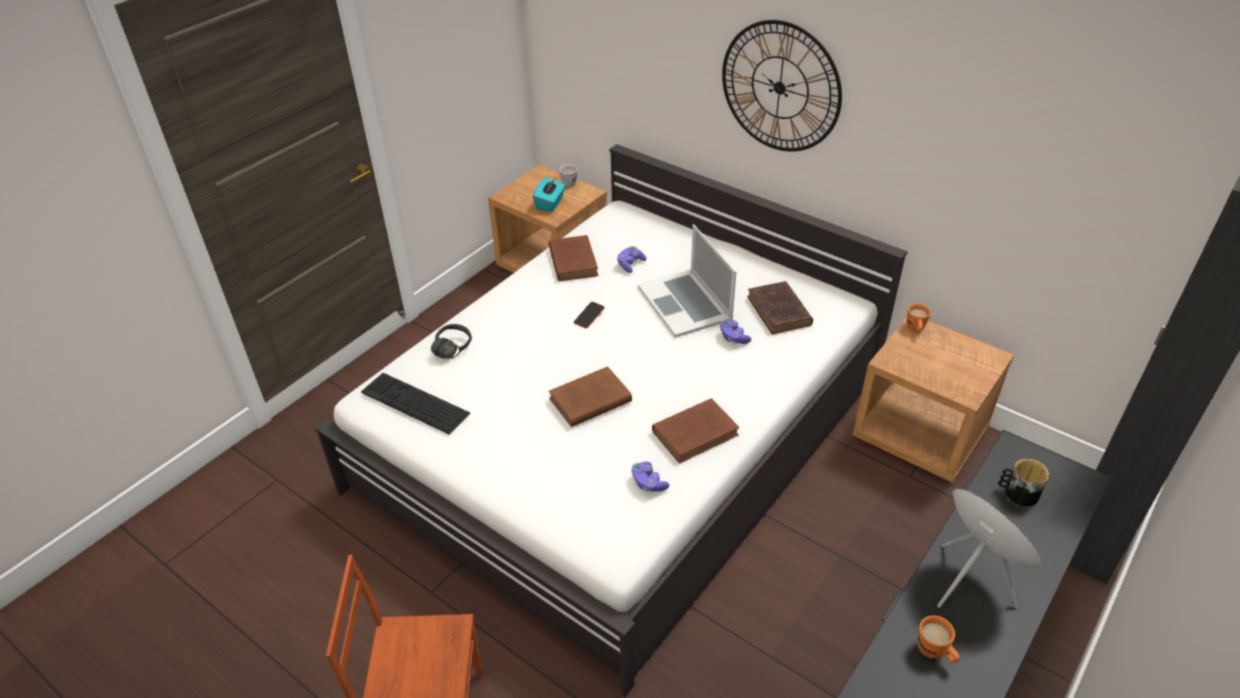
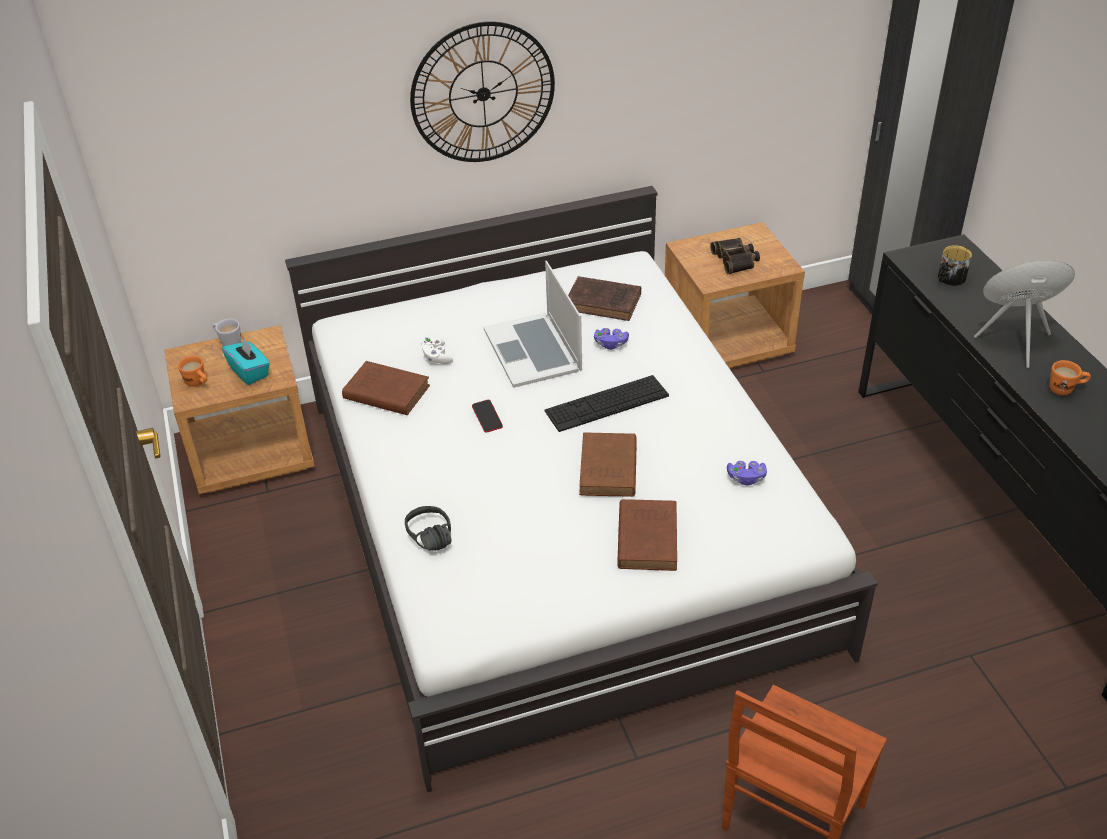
camera: 55 degrees left, 0 degrees up
keyboard [361,373,470,435] -> keyboard moved to [545,375,669,432]
purple game controller [617,246,647,273] -> white game controller [422,337,453,364]
laptop [638,224,736,338] -> laptop turned 60 degrees clockwise [484,261,582,388]
brown book [652,398,739,463] -> brown book moved to [617,499,677,571]
orange mug [907,304,931,332] -> orange mug moved to [178,356,207,387]
none -> binoculars [710,238,760,274]

